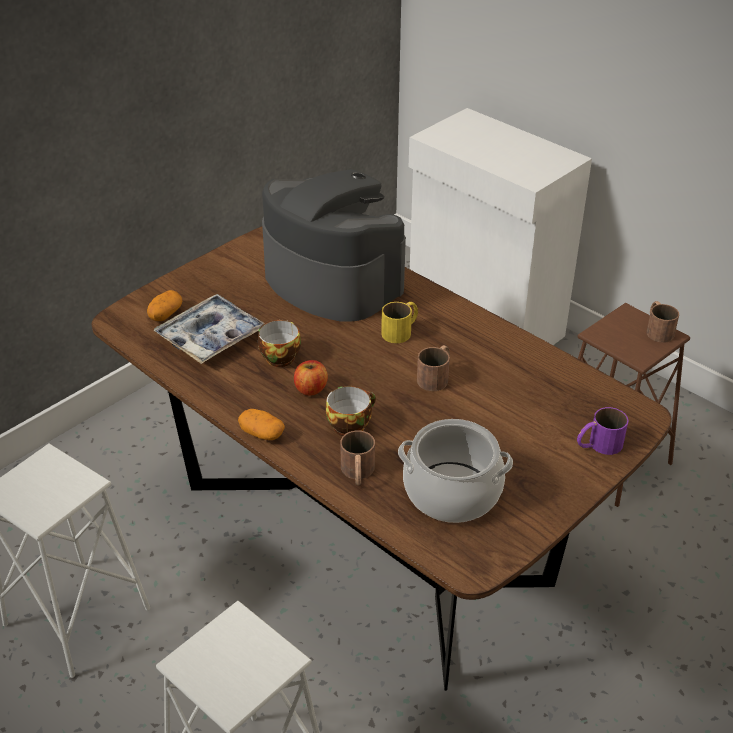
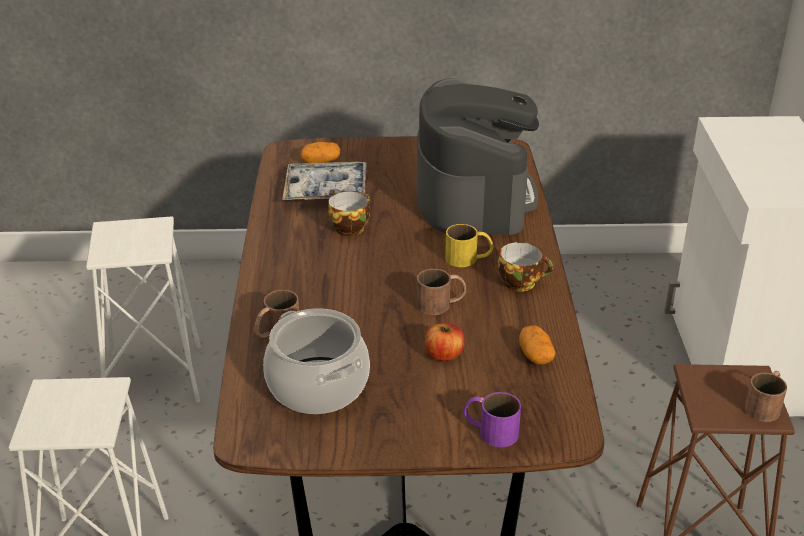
camera: 45 degrees right, 5 degrees down
potato [238,409,285,440] -> potato moved to [519,325,555,364]
apple [294,360,328,396] -> apple moved to [425,323,465,361]
cup [326,386,376,436] -> cup moved to [498,242,553,291]

